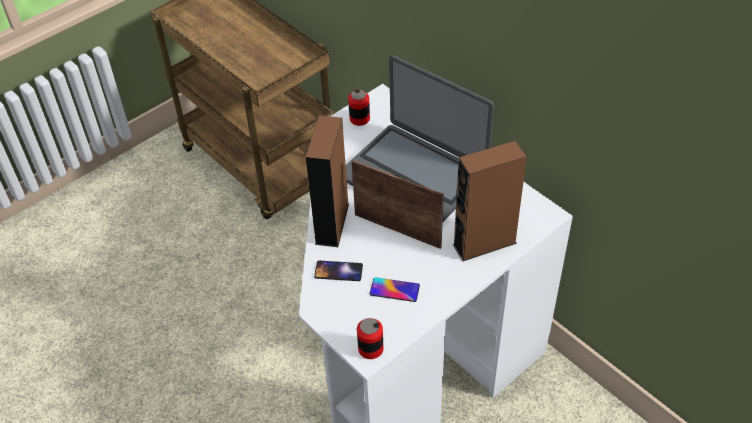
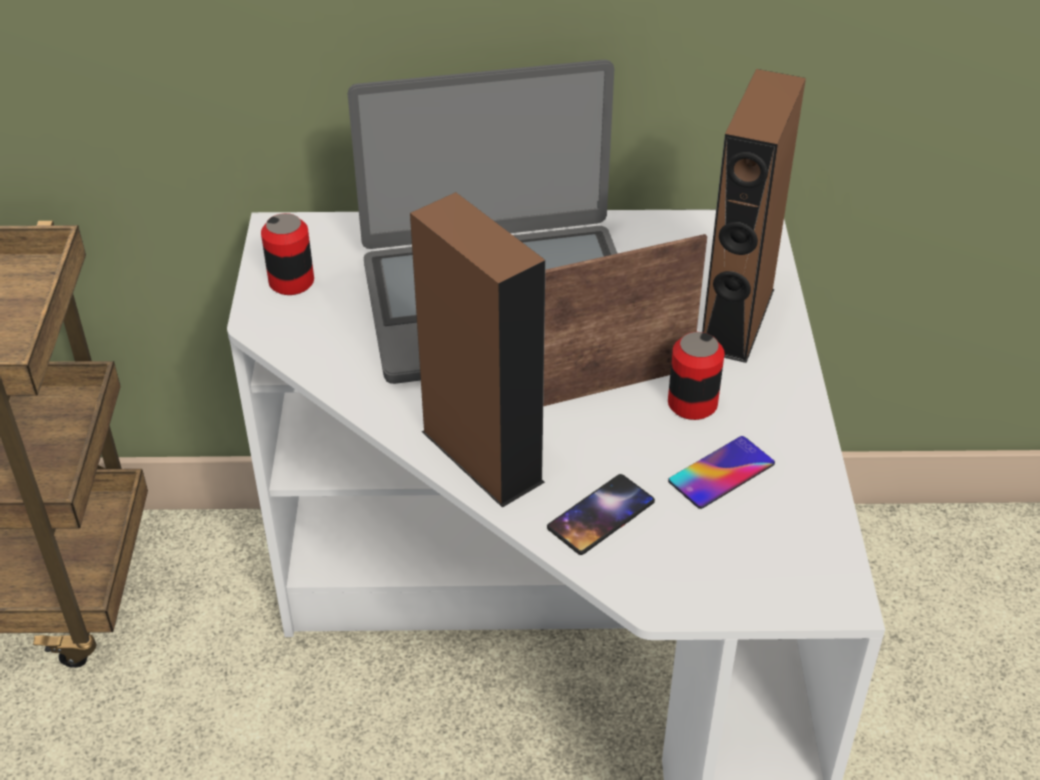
camera: 50 degrees left, 5 degrees down
can [357,318,384,359] -> can moved to [668,332,724,420]

